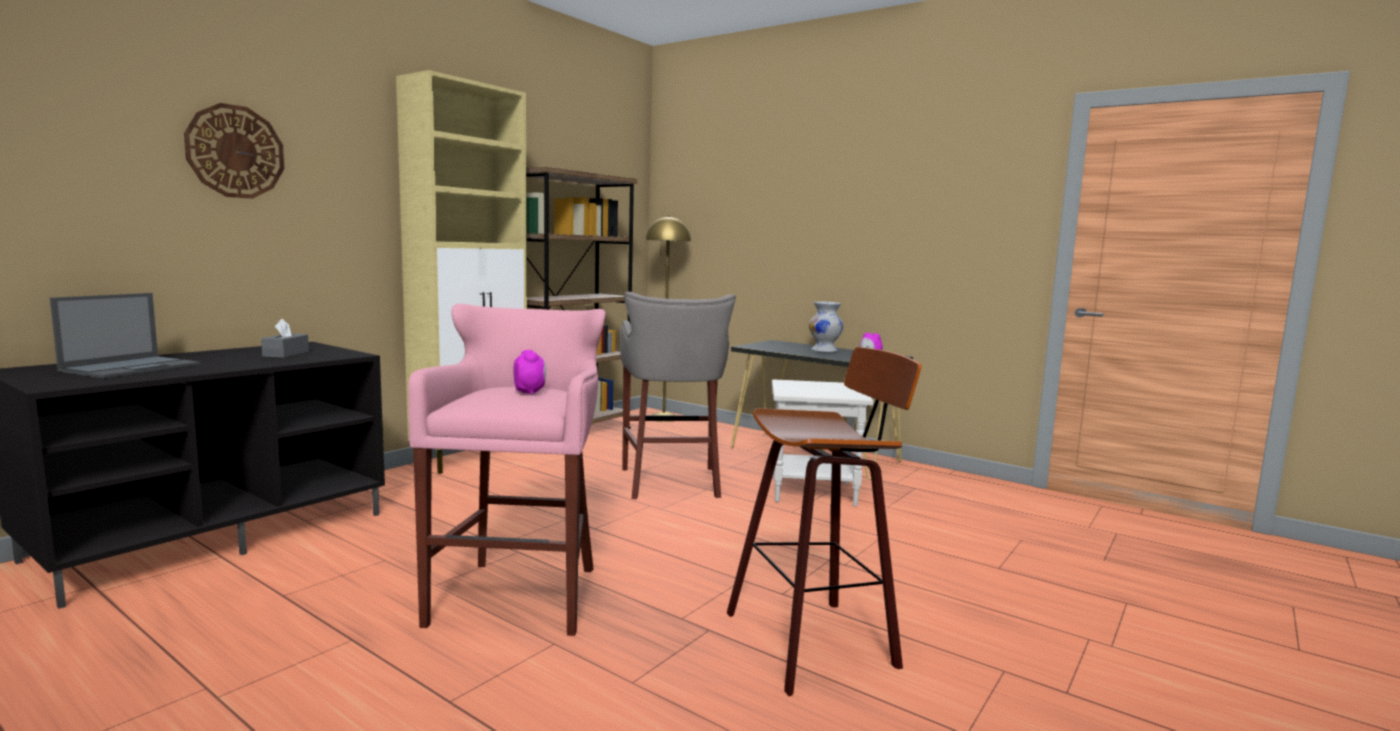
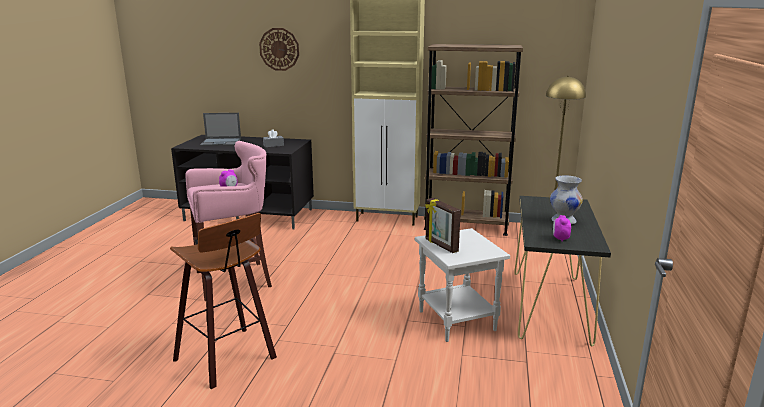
camera: 65 degrees right, 10 degrees up
grey stool [620,292,736,499] -> none
none -> picture frame [425,198,461,253]

